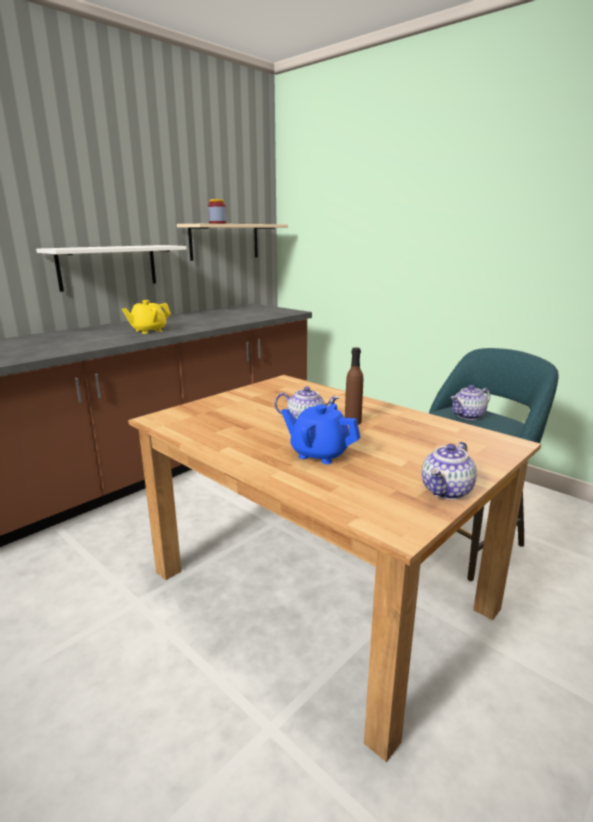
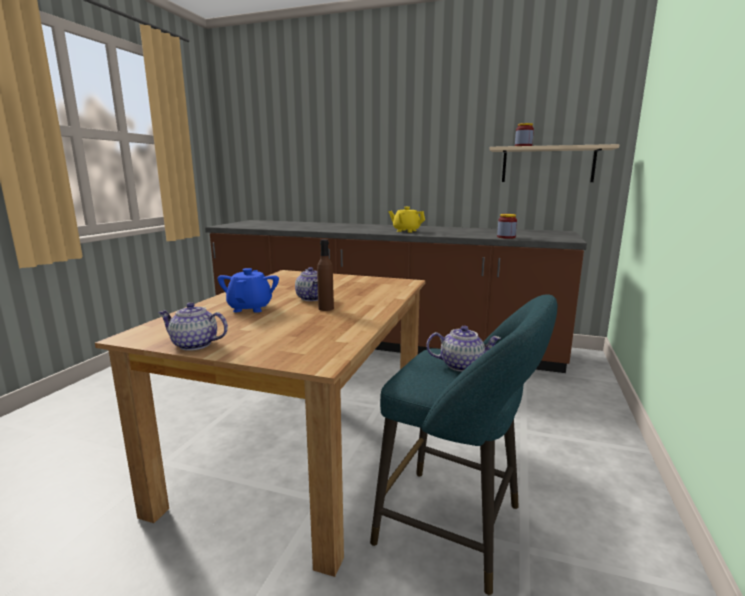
camera: 65 degrees right, 5 degrees down
white shelf [36,245,187,292] -> none
teapot [450,385,490,420] -> teapot turned 150 degrees clockwise [426,326,501,372]
none -> jar [497,214,517,239]

